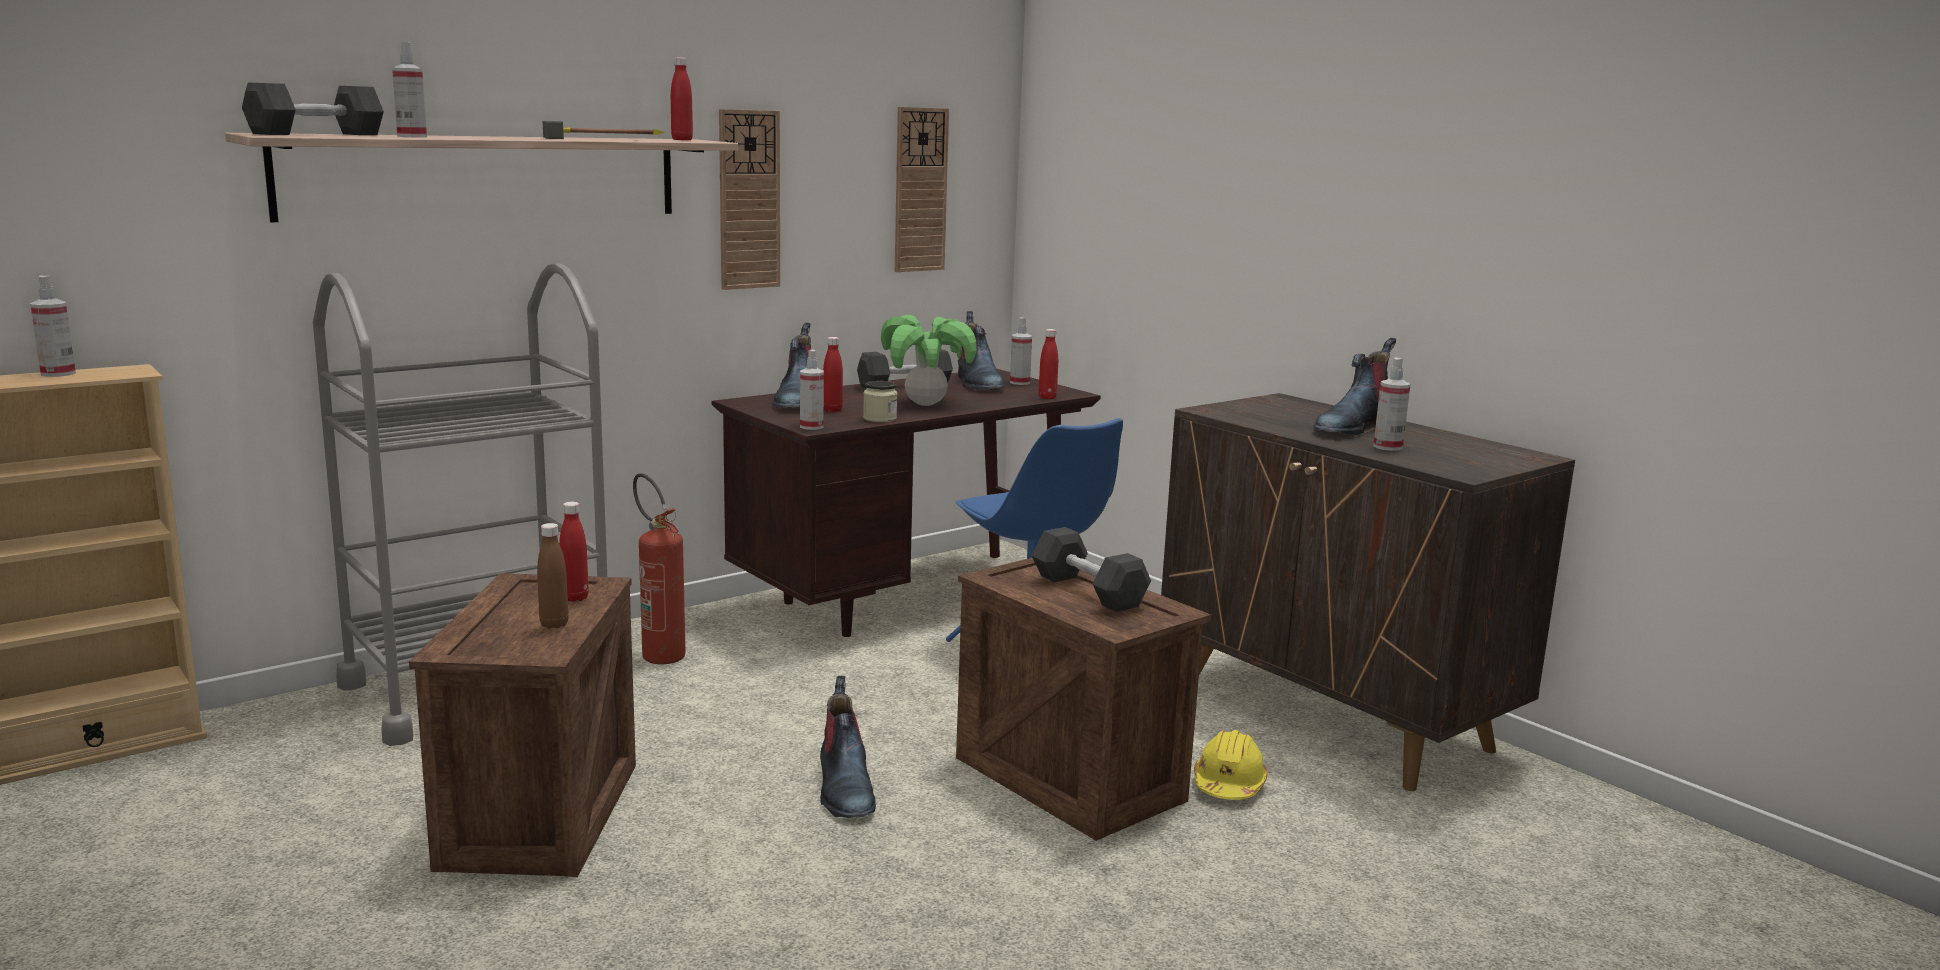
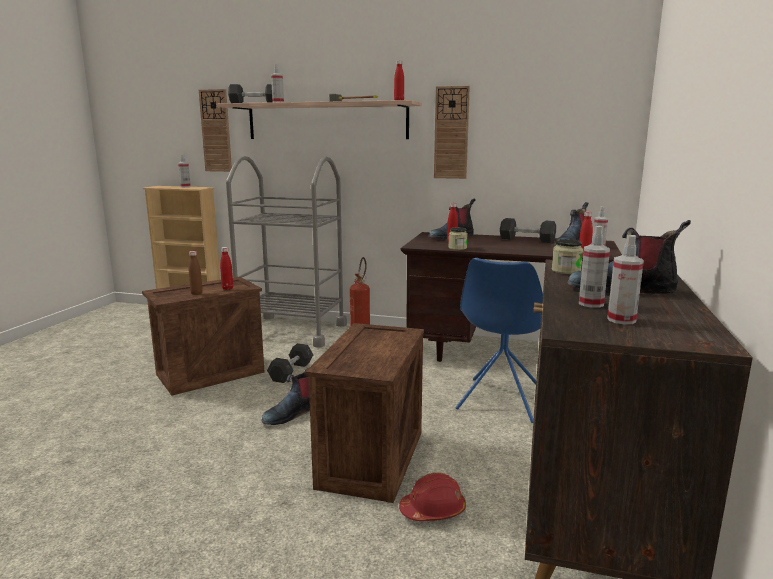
camera: 55 degrees right, 0 degrees up
spray bottle [800,350,824,430] -> spray bottle moved to [607,235,644,325]
potted plant [881,315,977,406] -> none
wall clock [895,107,949,272] -> wall clock moved to [199,89,232,172]
grey dumbbell [1032,527,1151,612] -> grey dumbbell moved to [267,343,313,383]
yellow hard hat [1194,730,1267,800] -> red hard hat [399,473,466,521]
none -> jar [552,239,583,274]

